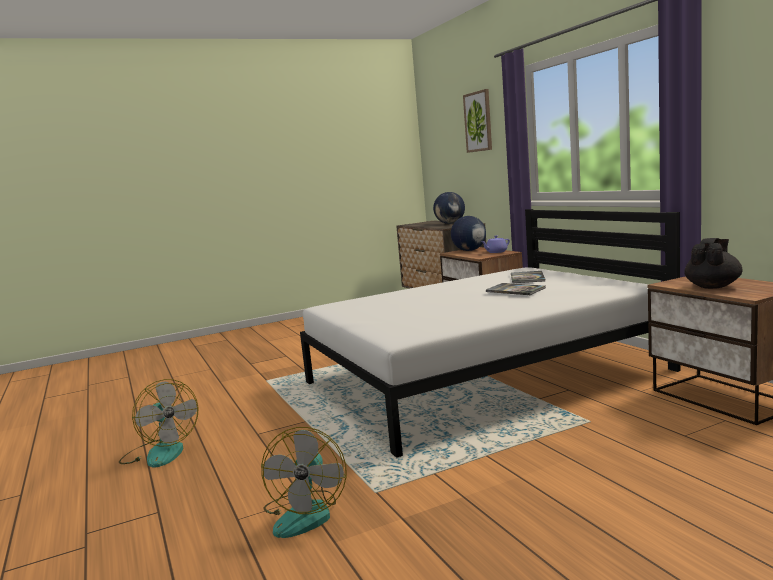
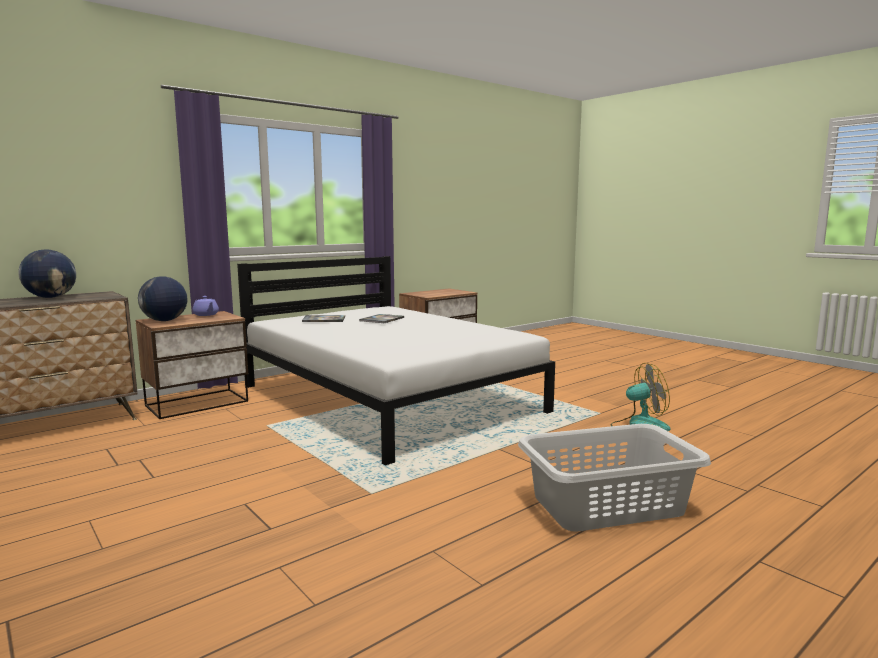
camera: 105 degrees left, 0 degrees up
fan [119,379,199,468] -> grey laundry basket [518,424,711,531]
picture [463,89,492,153] -> none
black teapot [685,238,743,289] -> none

